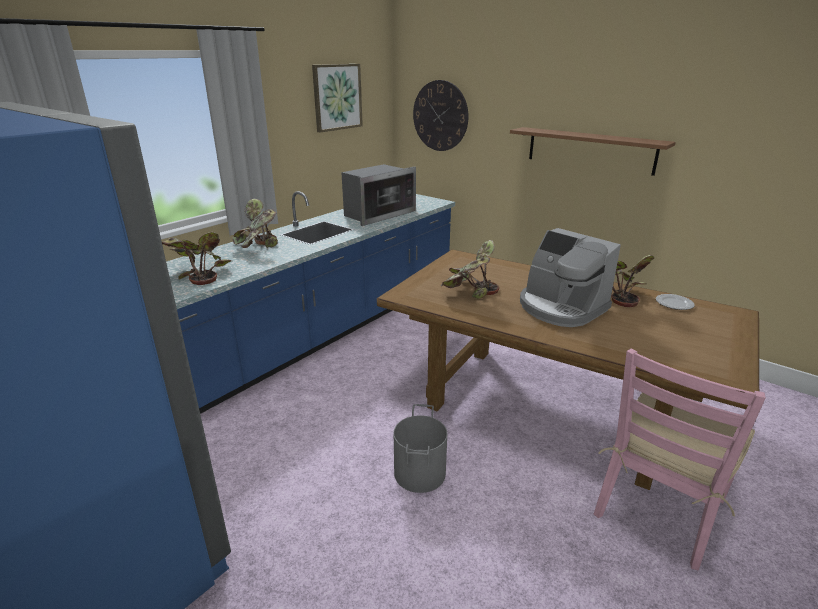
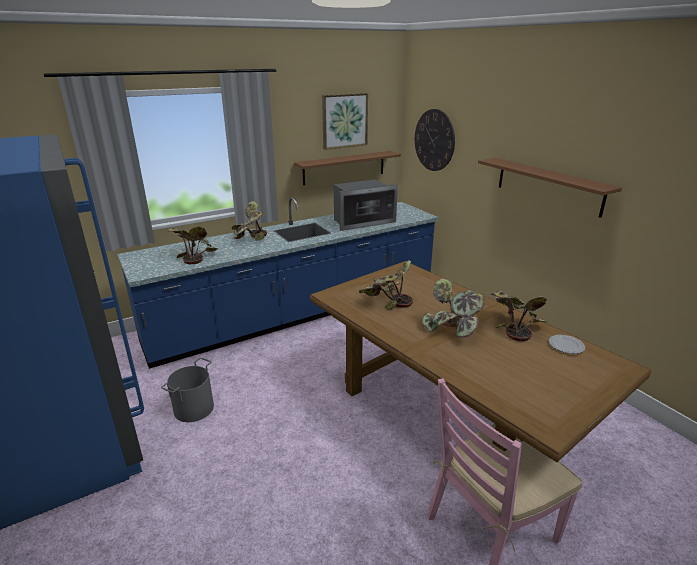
camera: 20 degrees right, 0 degrees up
grey bucket [394,404,447,493] -> grey bucket moved to [161,358,214,422]
coffee machine [520,228,621,327] -> potted plant [422,278,485,338]
none -> brown shelf [294,151,401,185]

